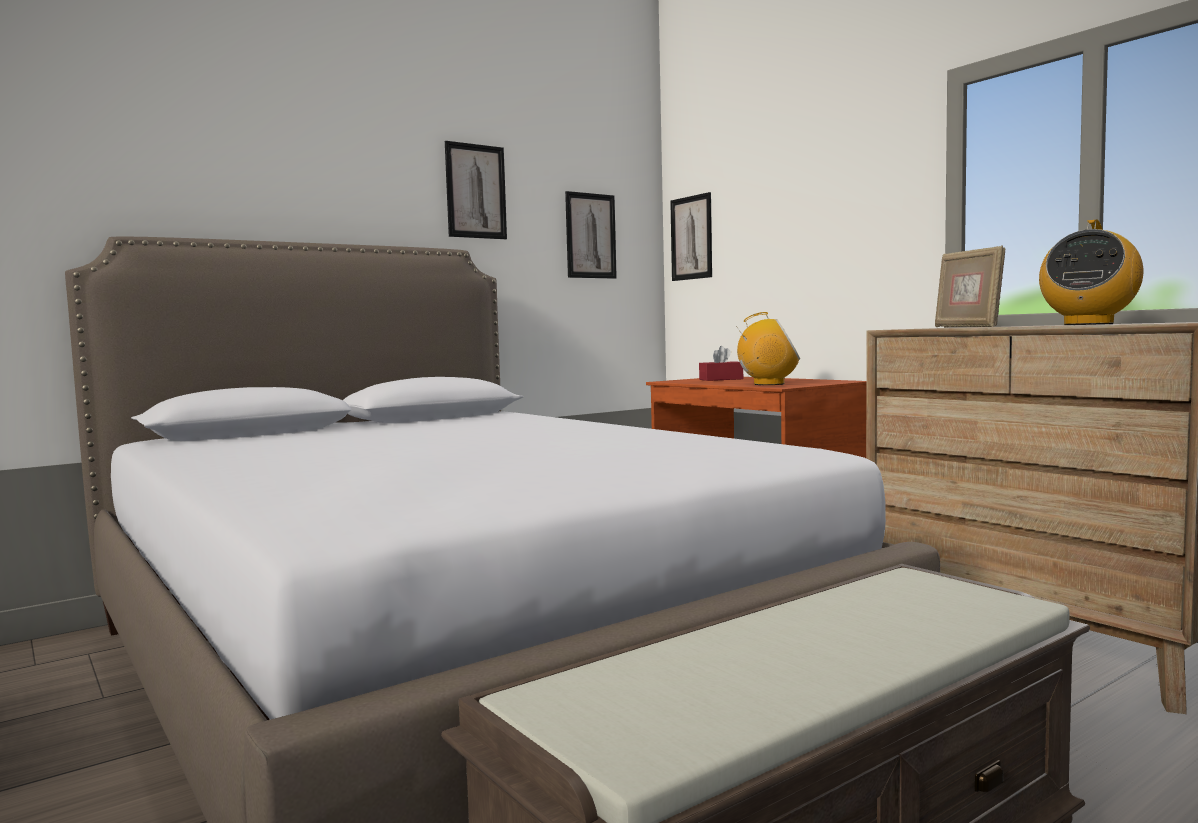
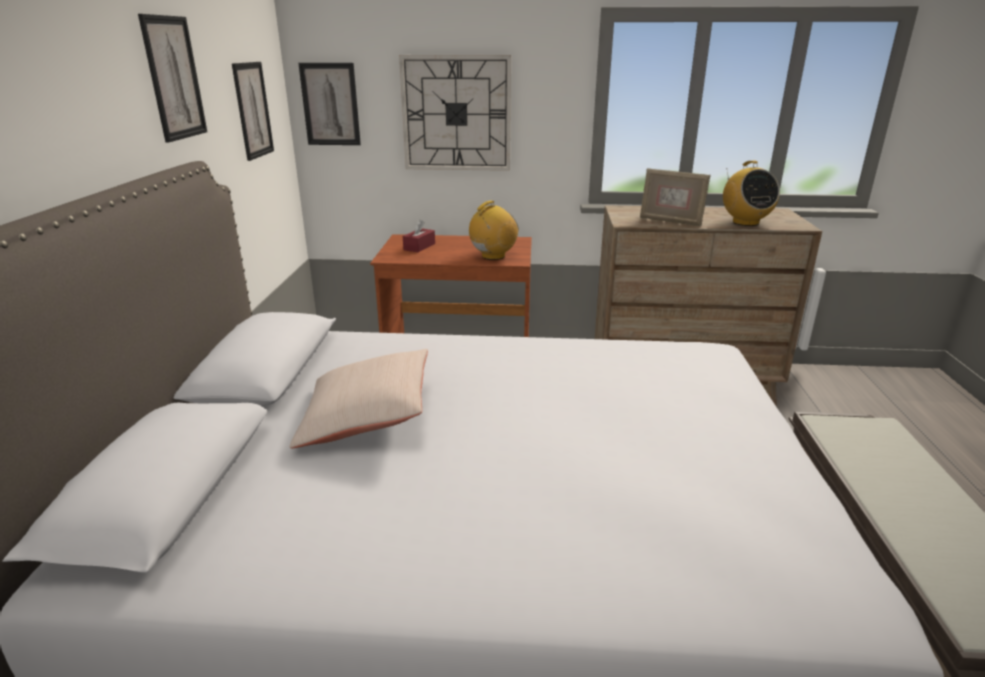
camera: 50 degrees left, 20 degrees up
none -> beige pillow [290,349,428,449]
none -> wall clock [399,55,511,171]

